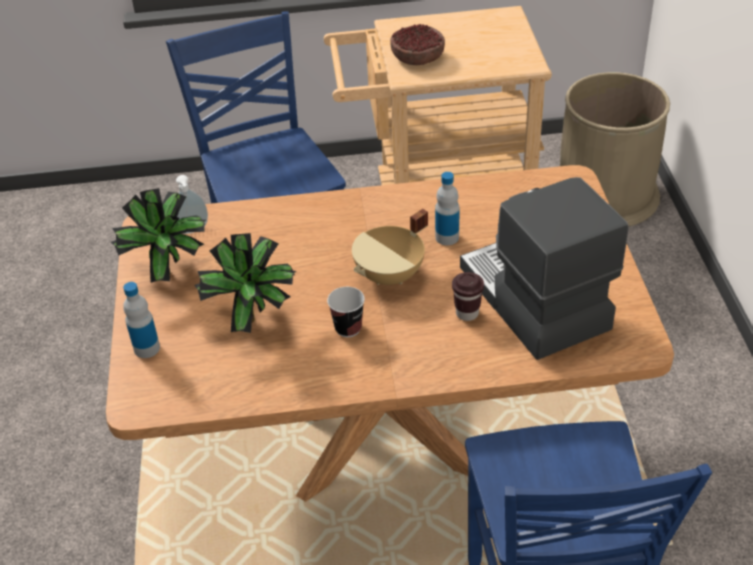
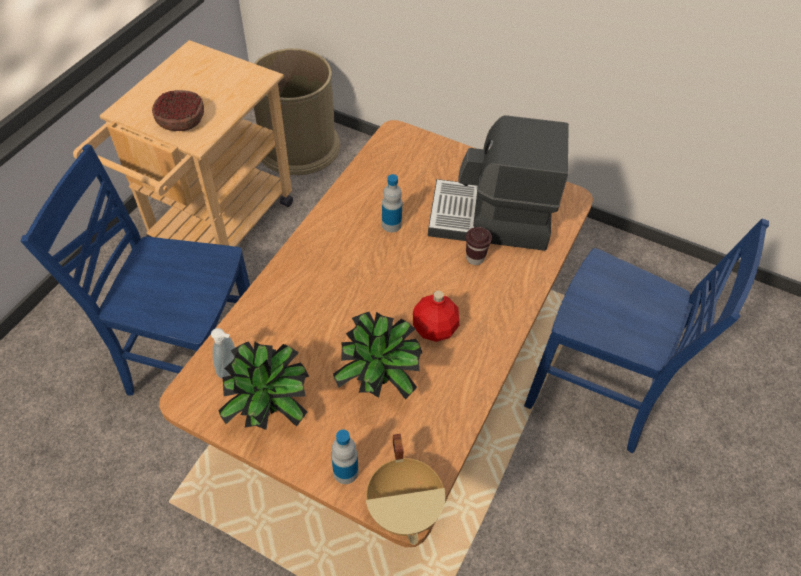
camera: 60 degrees left, 10 degrees up
cup [327,287,365,337] -> red bottle [413,290,459,342]
beige cooking pot [352,209,428,285] -> beige cooking pot moved to [366,434,445,545]

